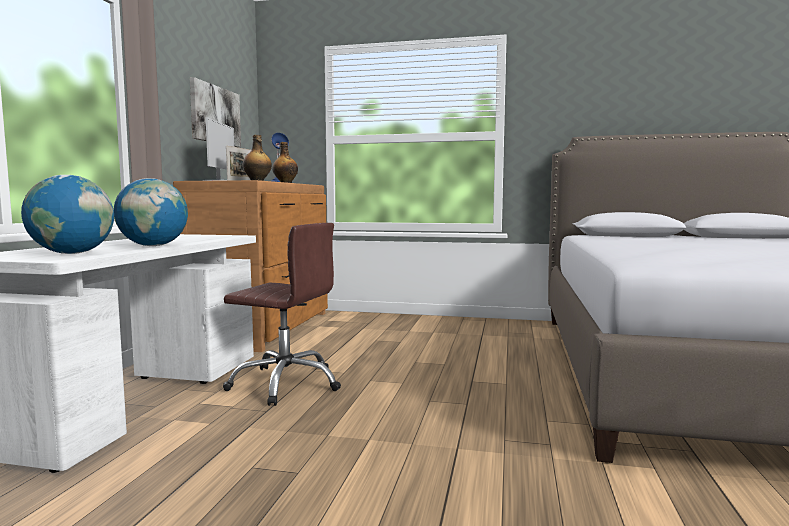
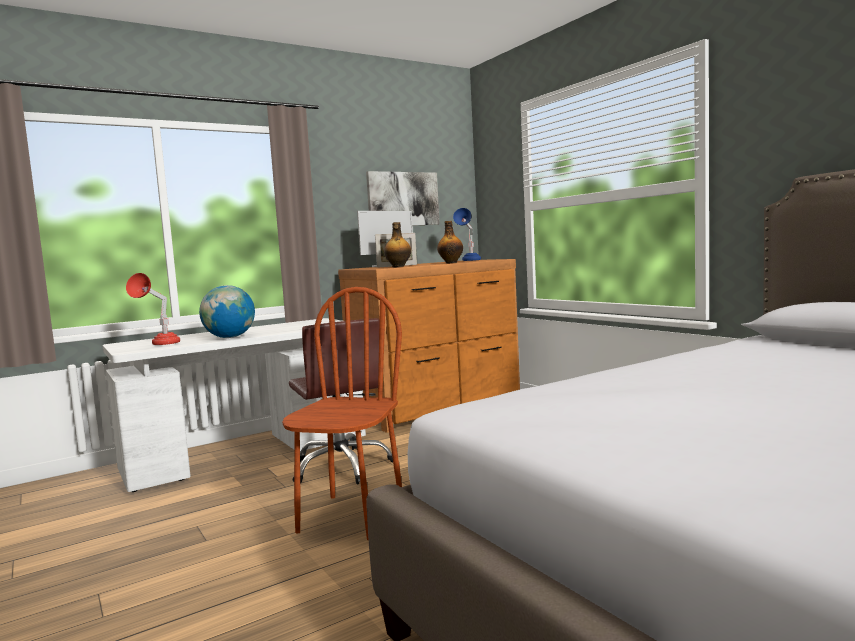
camera: 45 degrees right, 0 degrees up
globe [21,175,114,254] -> red table lamp [126,273,180,345]
none -> brown chair [282,287,402,540]

